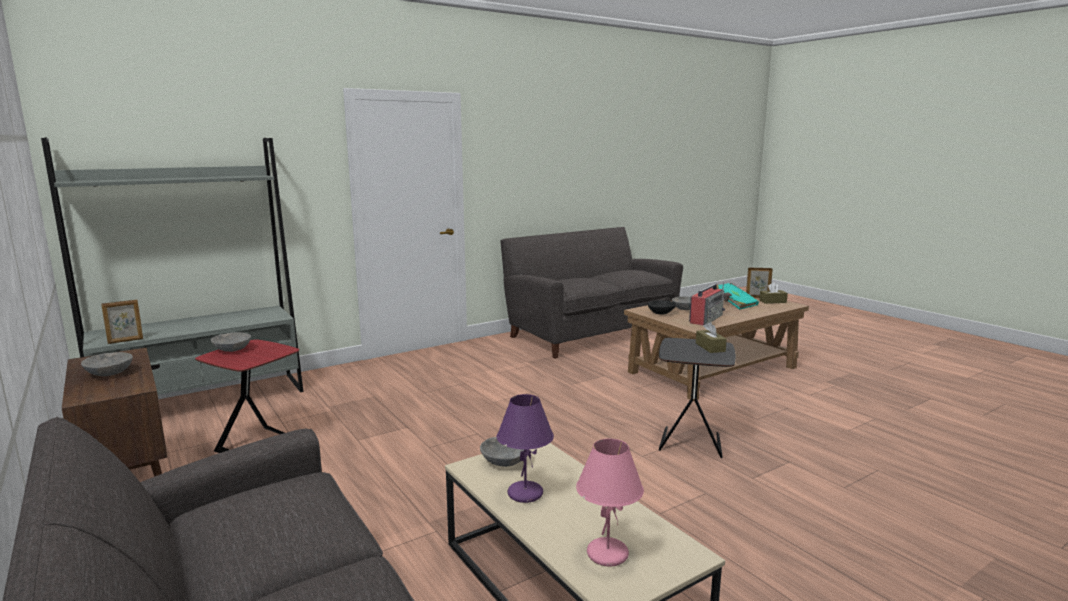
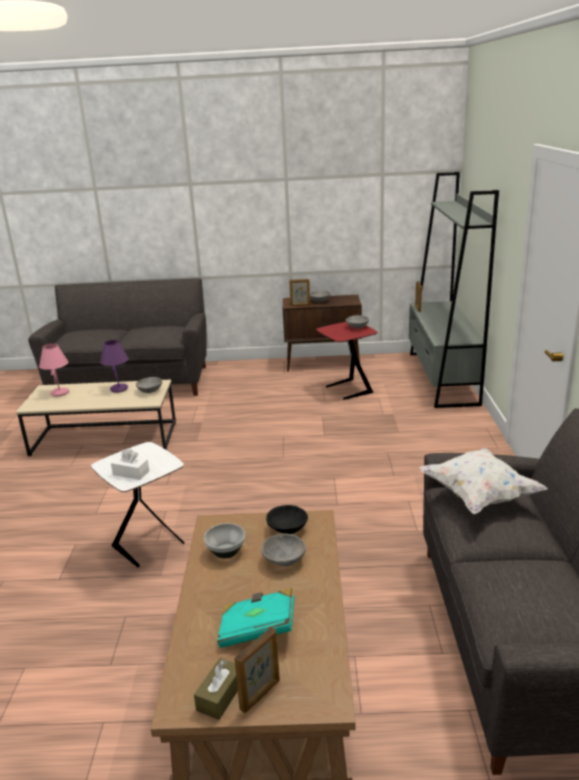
camera: 125 degrees right, 10 degrees up
black side table [659,338,736,458] -> white side table [91,442,184,567]
radio [689,283,725,326] -> bowl [204,523,245,559]
brown tissue box [696,322,727,353] -> white tissue box [111,448,149,480]
none -> picture frame [289,279,310,306]
none -> white pillow [419,448,548,515]

